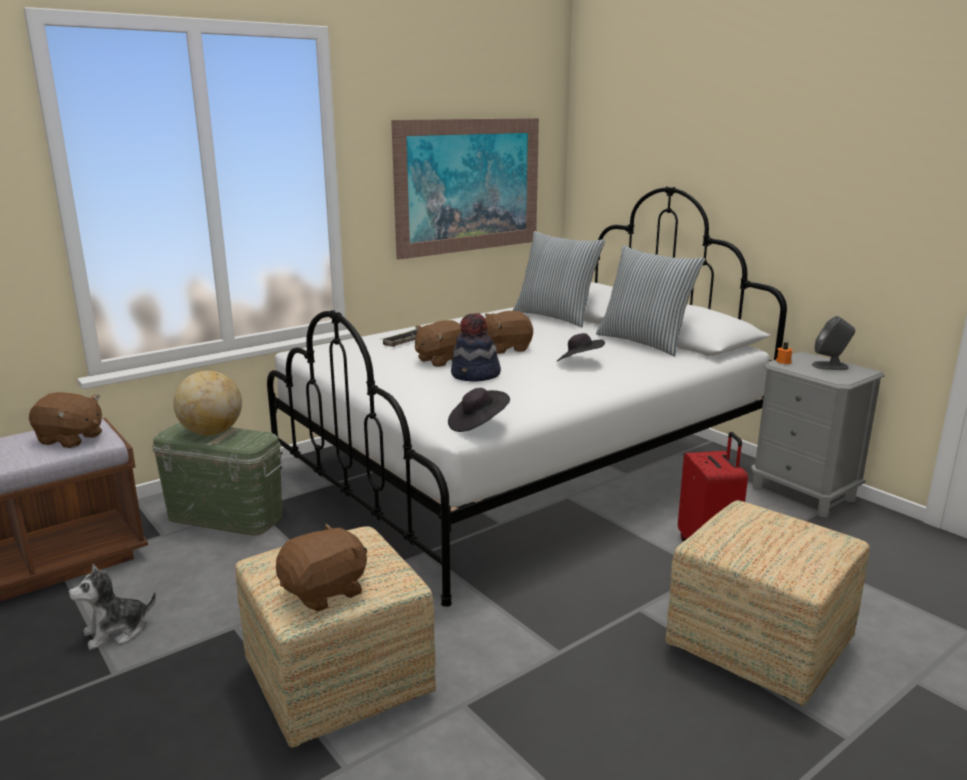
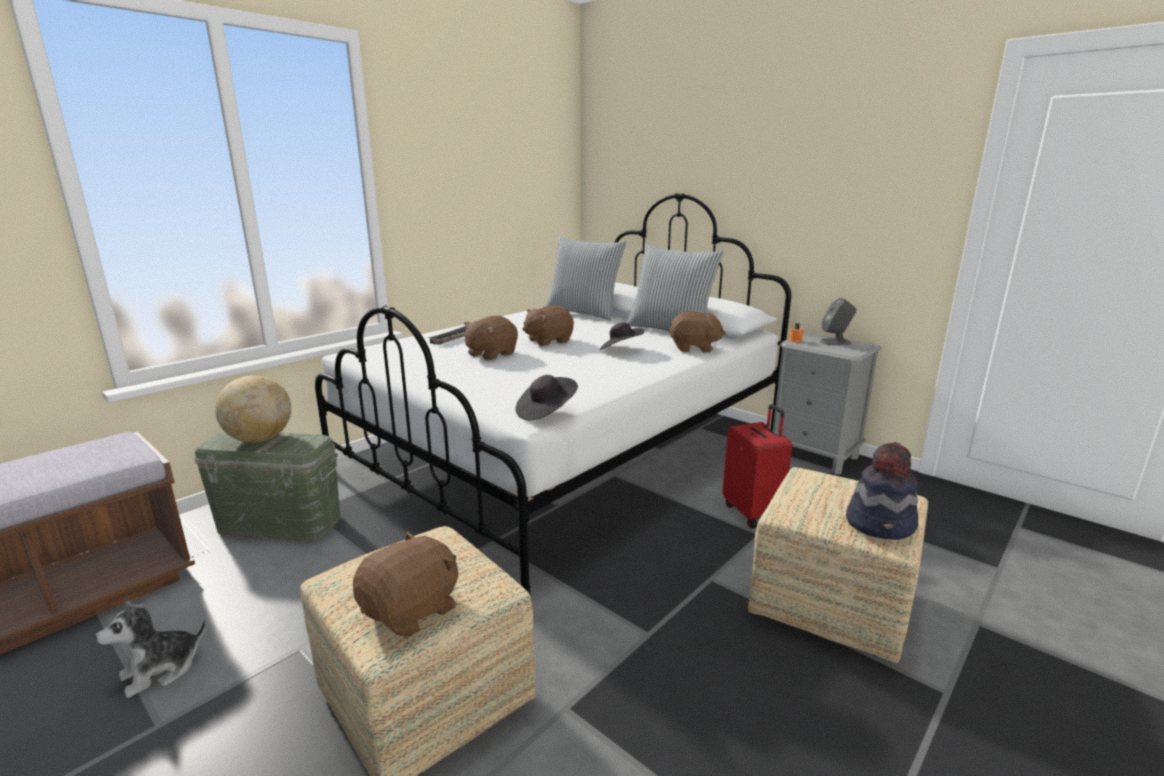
camera: 10 degrees left, 0 degrees up
brown plush toy [29,392,102,448] -> brown plush toy moved to [669,312,726,353]
picture [391,118,539,260] -> none
hat [451,313,501,382] -> hat moved to [846,442,918,540]

